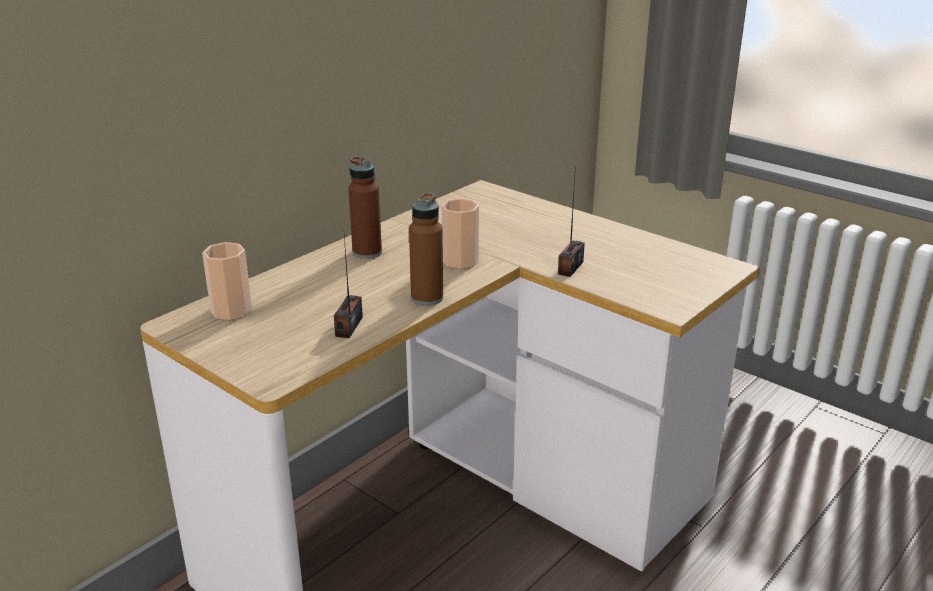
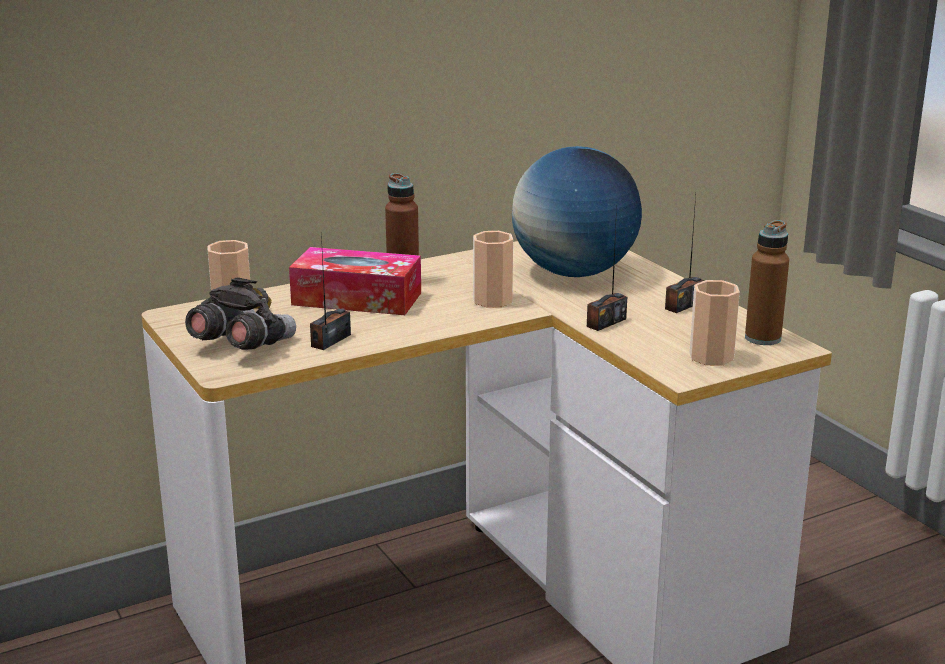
camera: 20 degrees right, 5 degrees down
brown bottle [409,192,443,306] -> brown bottle moved to [745,220,789,345]
none -> grey binoculars [185,277,296,350]
none -> tissue box [289,247,421,315]
none -> globe [512,146,642,277]
none -> radio [665,196,705,313]
none -> cup [689,280,740,366]

